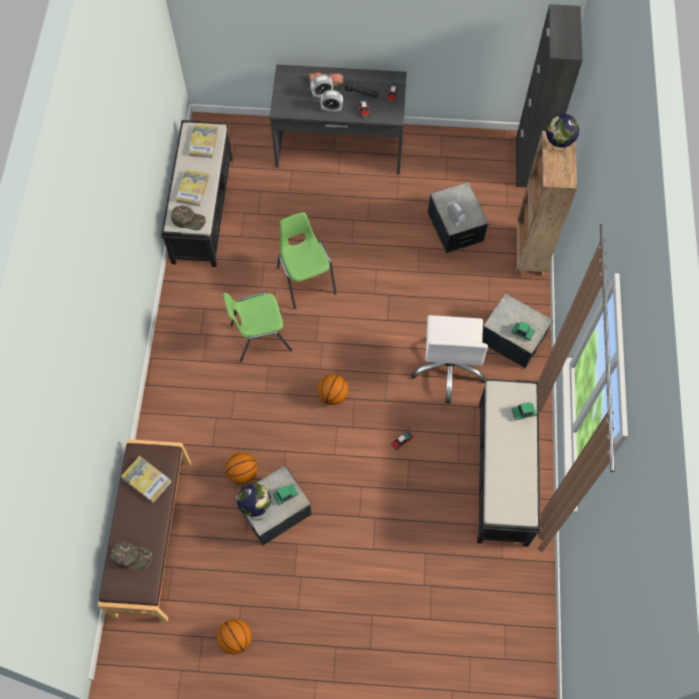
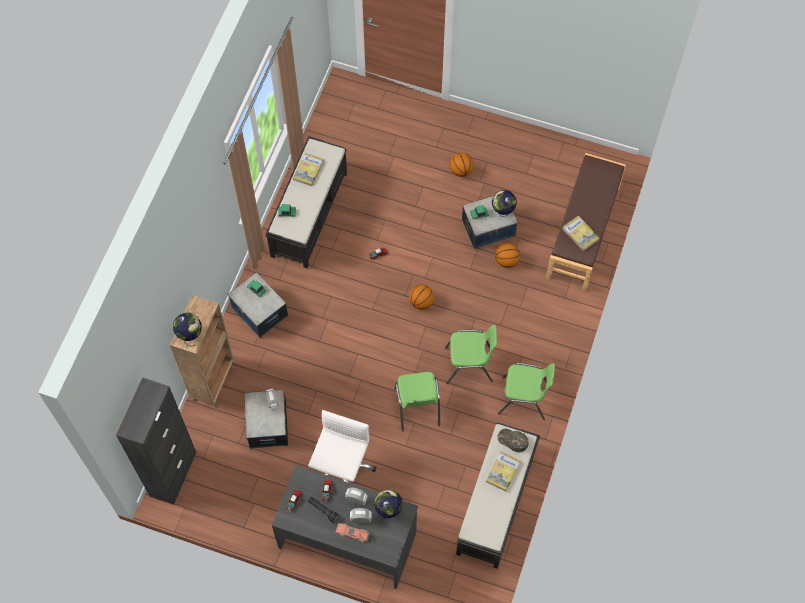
camera: 165 degrees left, 0 degrees up
green cap [111,542,152,570] -> none
book [188,124,218,158] -> book moved to [293,153,324,186]
basketball [217,619,252,655] -> basketball moved to [449,153,474,177]
white office chair [411,315,488,404] -> white office chair moved to [308,410,376,483]
none -> globe [374,489,403,518]
none -> green chair [498,363,555,420]

